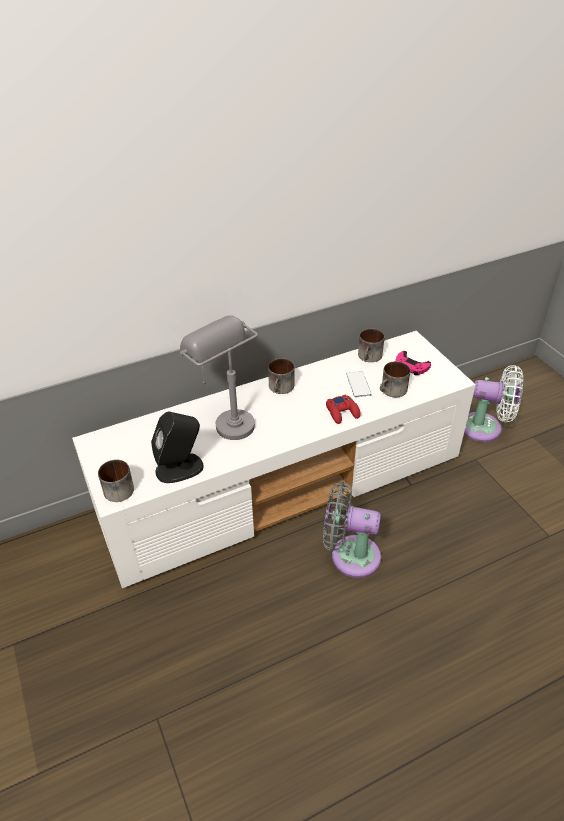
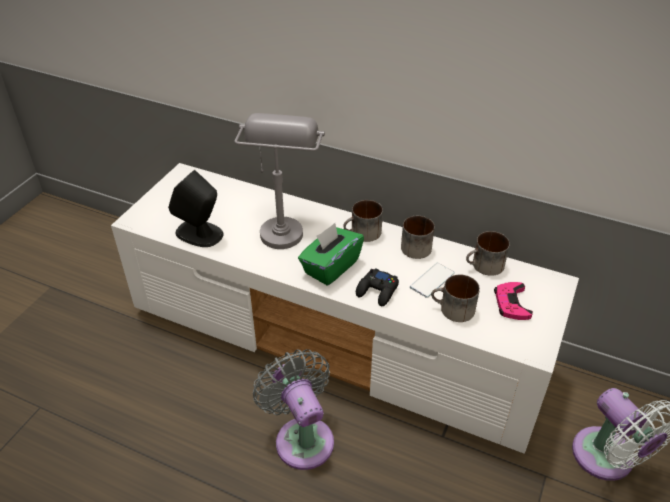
camera: 50 degrees right, 0 degrees up
mug [98,460,134,502] -> mug moved to [401,216,435,259]
red game controller [326,395,361,424] -> black game controller [356,269,399,306]
none -> green tissue box [298,223,364,286]

